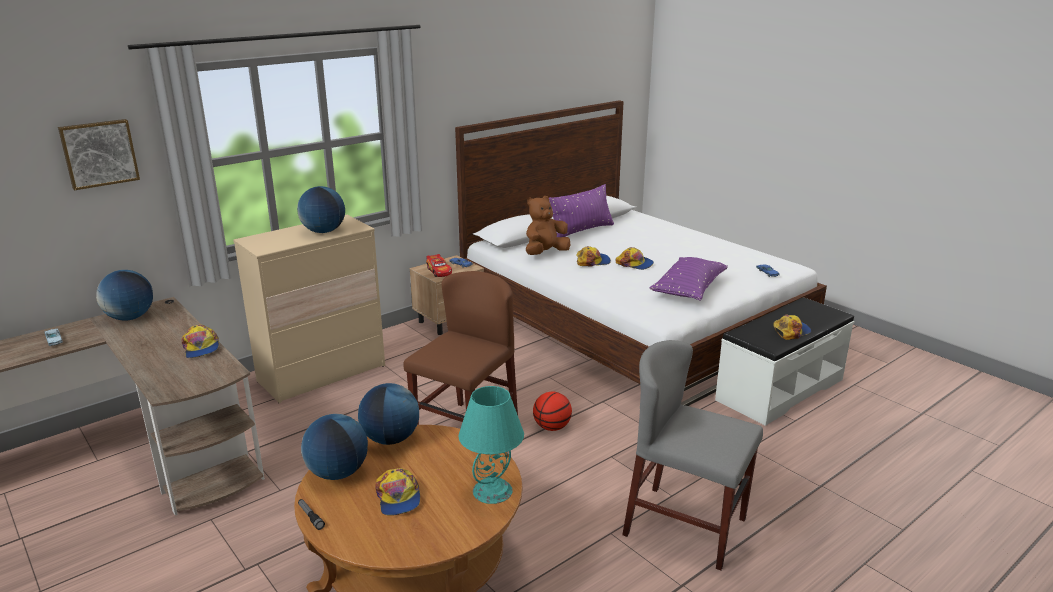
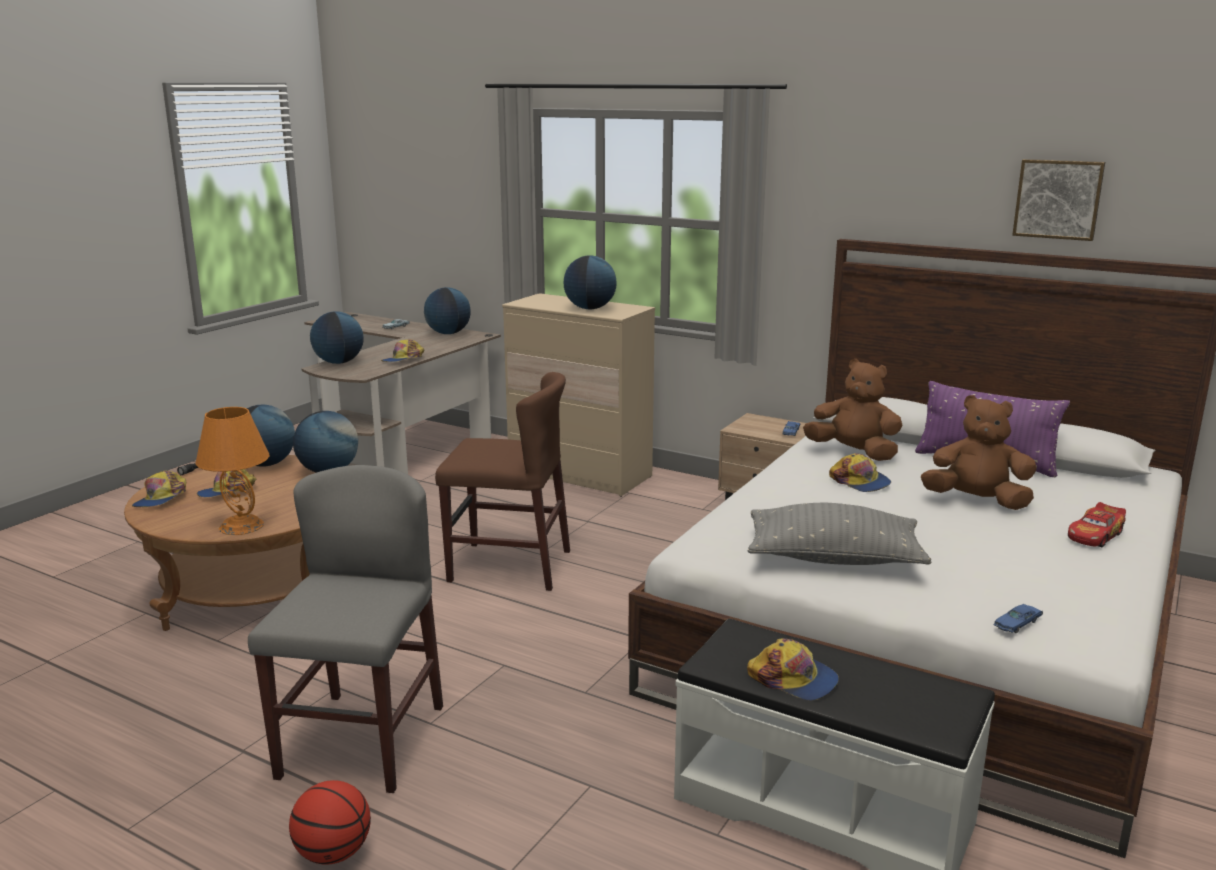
camera: 70 degrees right, 5 degrees down
picture [58,119,140,190] -> picture moved to [1012,159,1105,241]
toy car [426,254,452,277] -> toy car moved to [1068,502,1126,547]
turquoise table lamp [458,386,524,504] -> orange table lamp [196,407,269,535]
basketball [533,392,572,431] -> basketball moved to [289,780,371,865]
cap [616,247,654,270] -> cap moved to [132,471,186,507]
purple pillow [650,257,728,301] -> grey pillow [747,503,932,565]
none -> globe [310,311,364,364]
none -> brown plush toy [921,395,1037,510]

